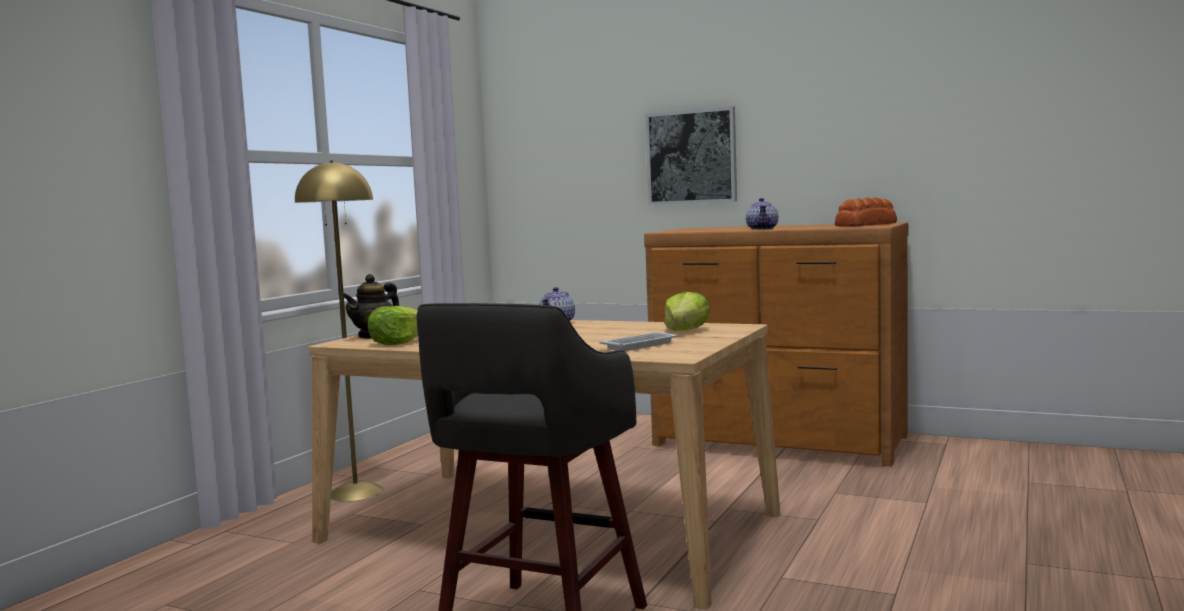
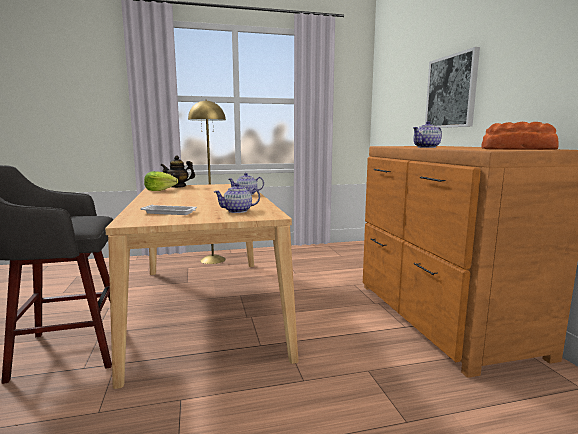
camera: 50 degrees right, 5 degrees up
lettuce [663,292,710,331] -> teapot [214,183,260,213]

